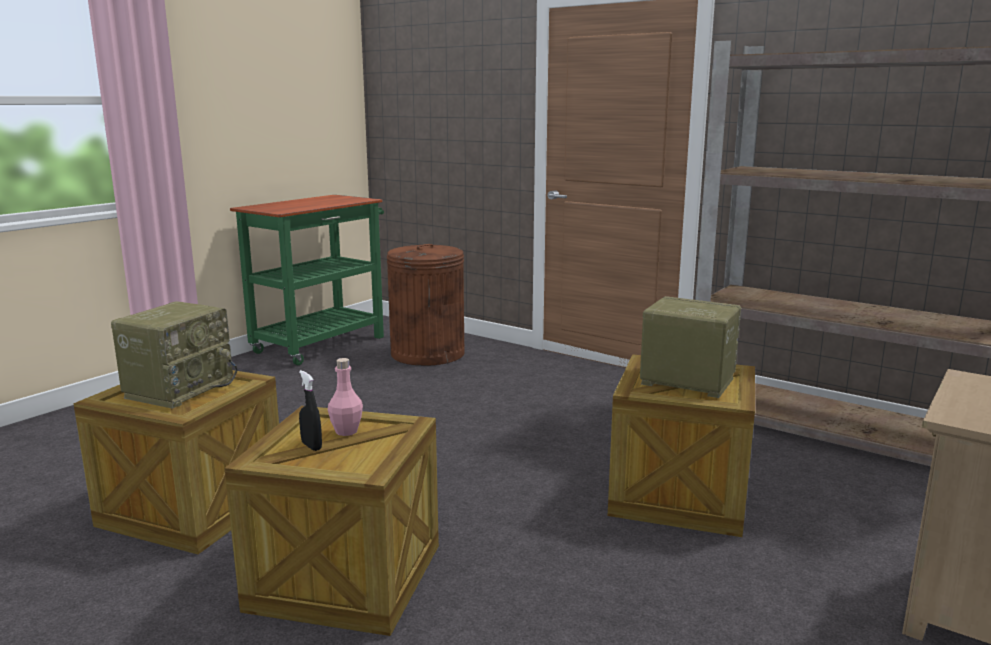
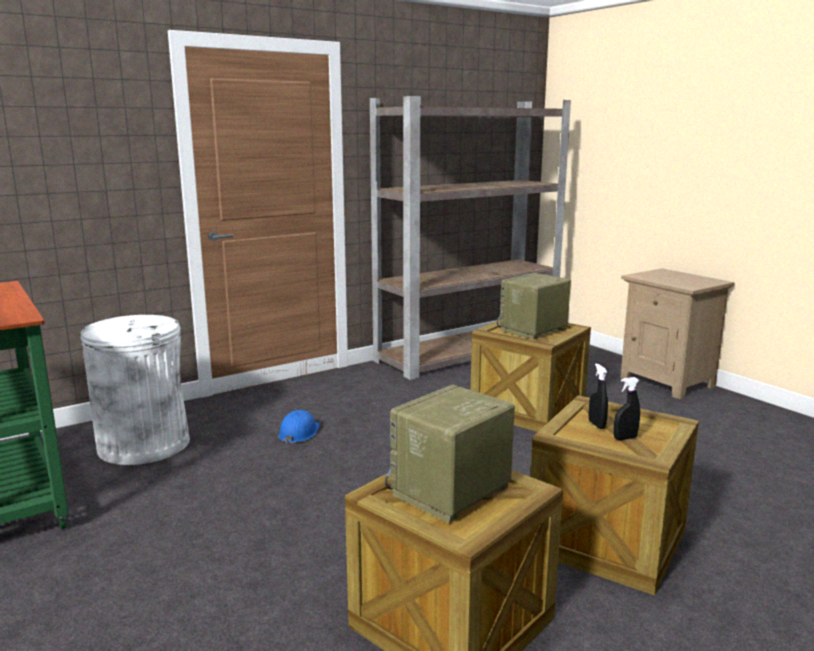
camera: 70 degrees left, 0 degrees up
radio [111,301,237,409] -> radio turned 90 degrees counterclockwise [385,384,515,523]
pink bottle [328,358,363,436] -> black spray bottle [589,363,608,429]
brown trash can [387,244,465,366] -> white trash can [80,315,190,465]
none -> blue hard hat [278,410,320,444]

